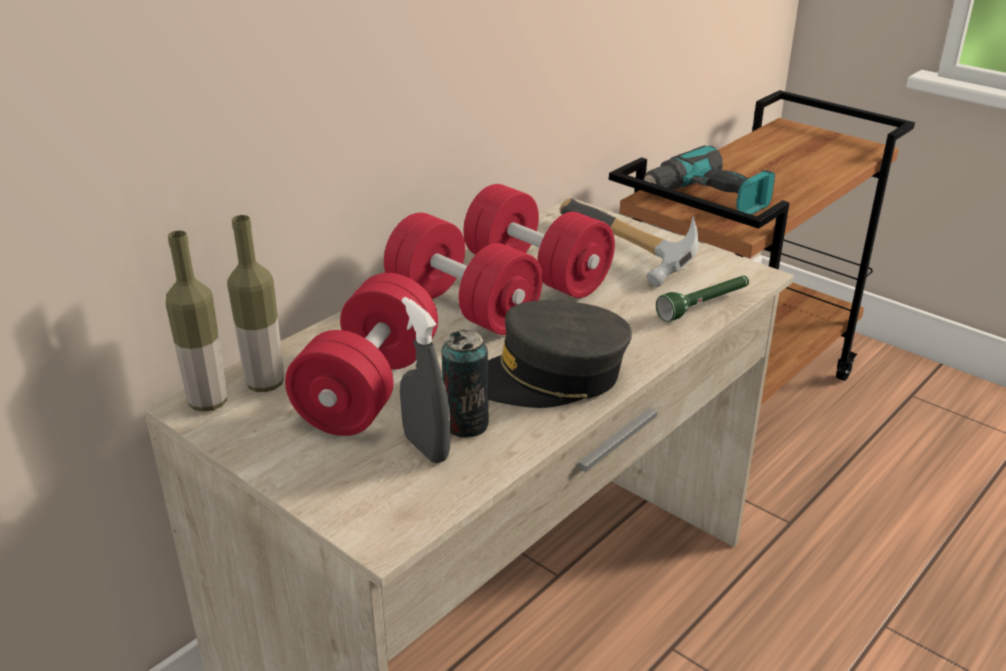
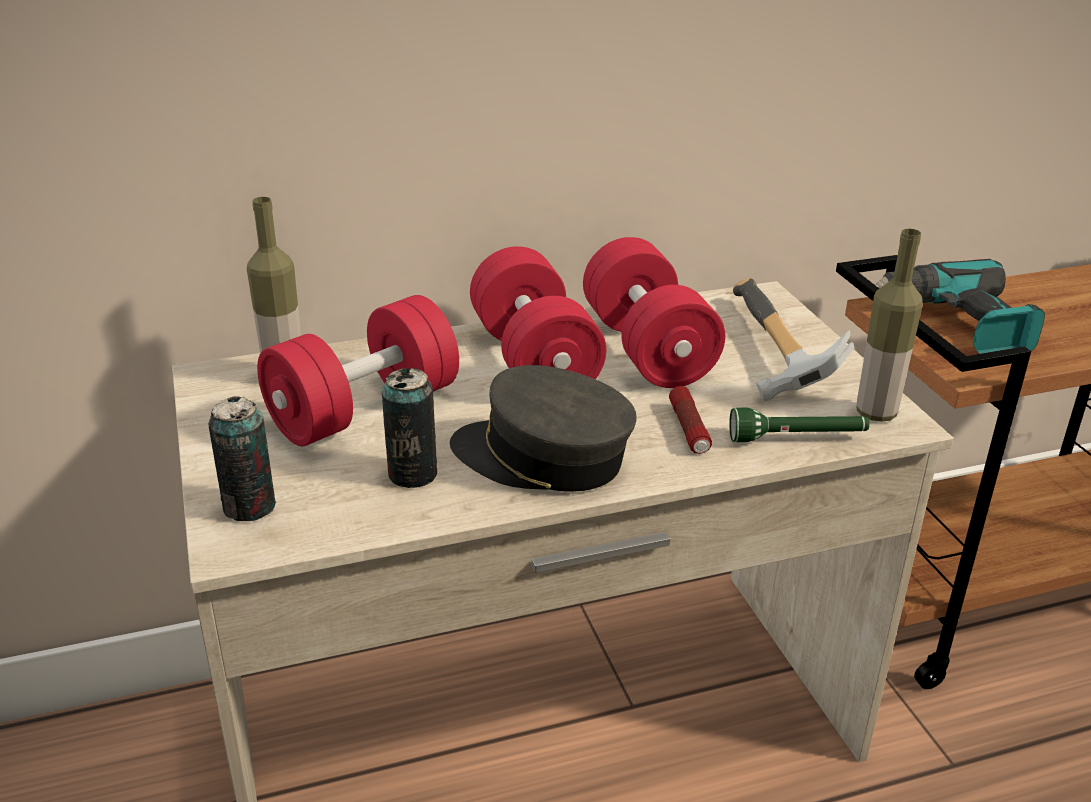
camera: 30 degrees right, 0 degrees up
bottle [166,230,227,412] -> bottle moved to [857,228,922,422]
grey spray bottle [400,297,450,463] -> none
none -> can [208,396,276,521]
none -> flashlight [669,386,712,454]

